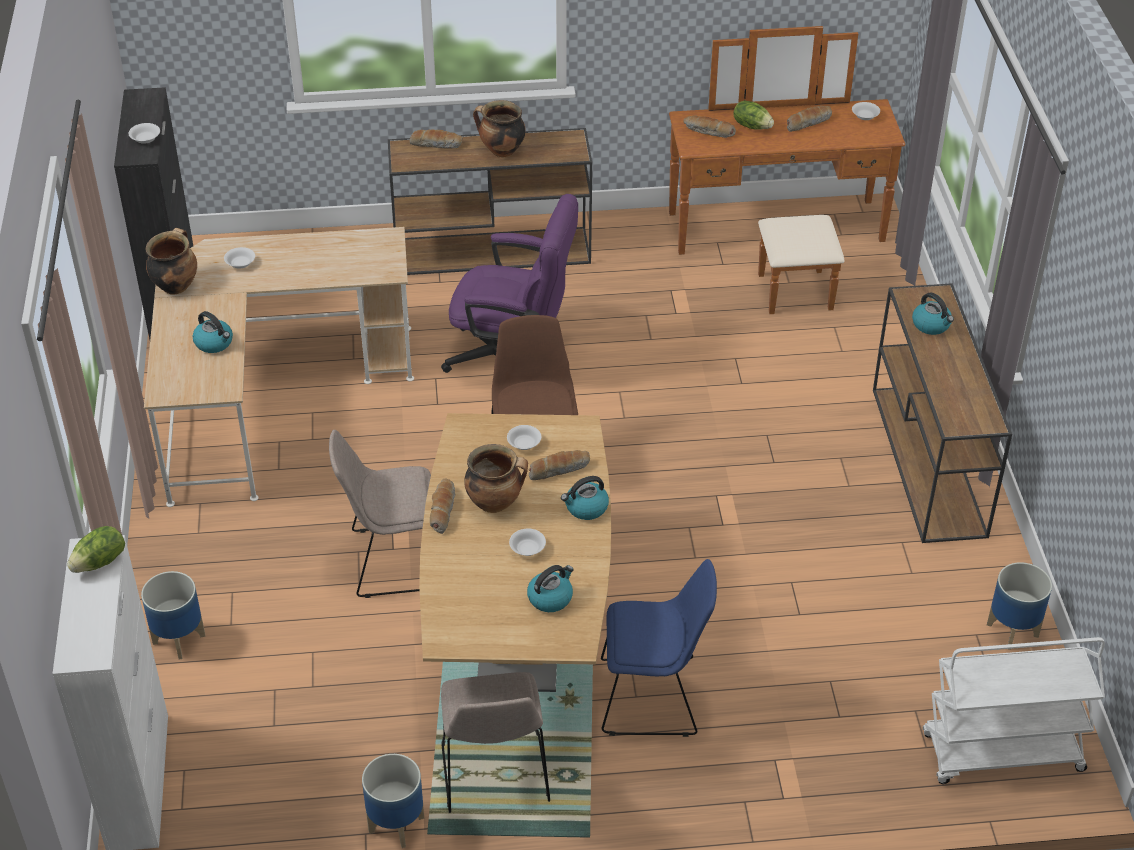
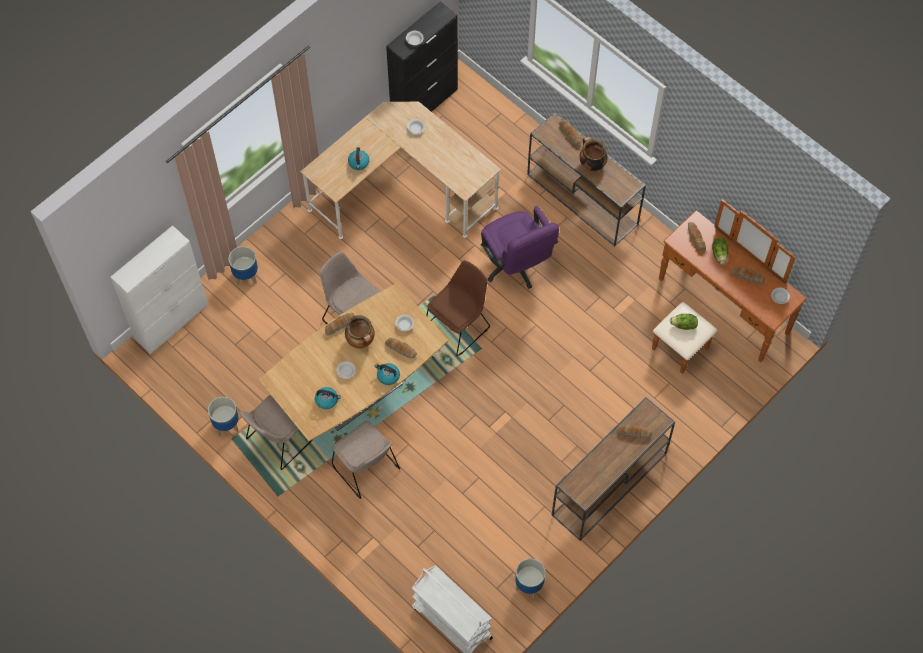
camera: 50 degrees right, 20 degrees up
lettuce [67,526,125,573] -> lettuce moved to [670,314,698,330]
cooking pot [145,228,197,294] -> none
blue chair [601,559,717,737] -> beige chair [332,421,400,499]
kettle [912,292,954,335] -> bread [616,424,652,438]

